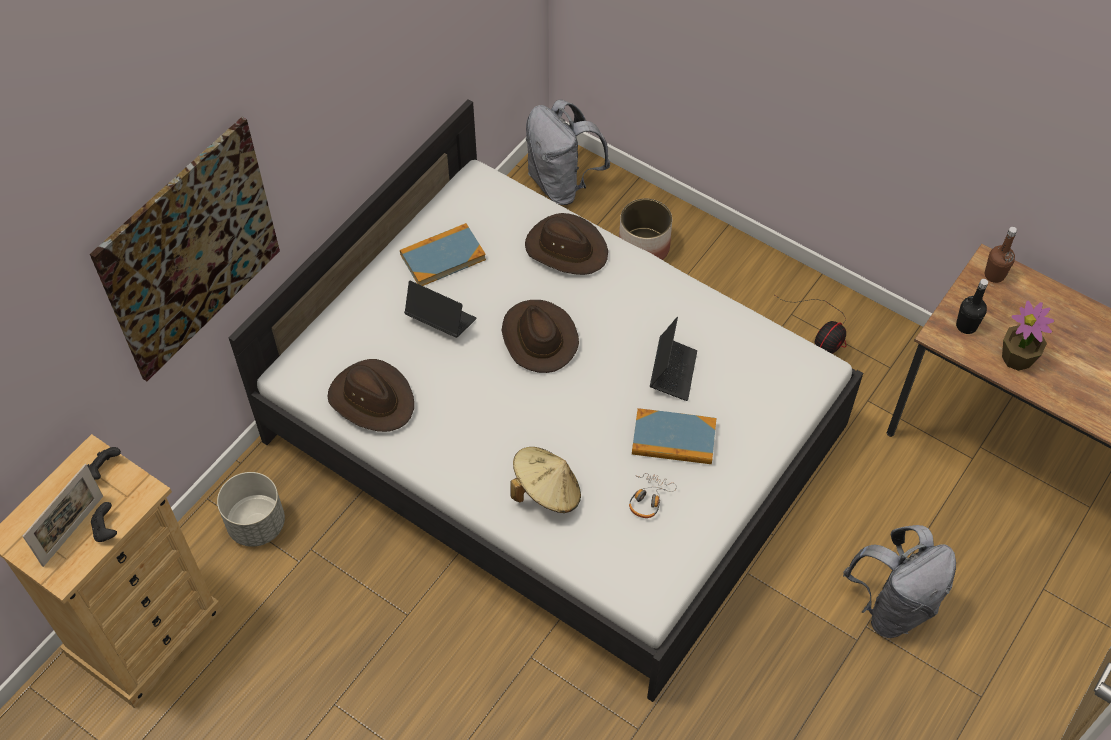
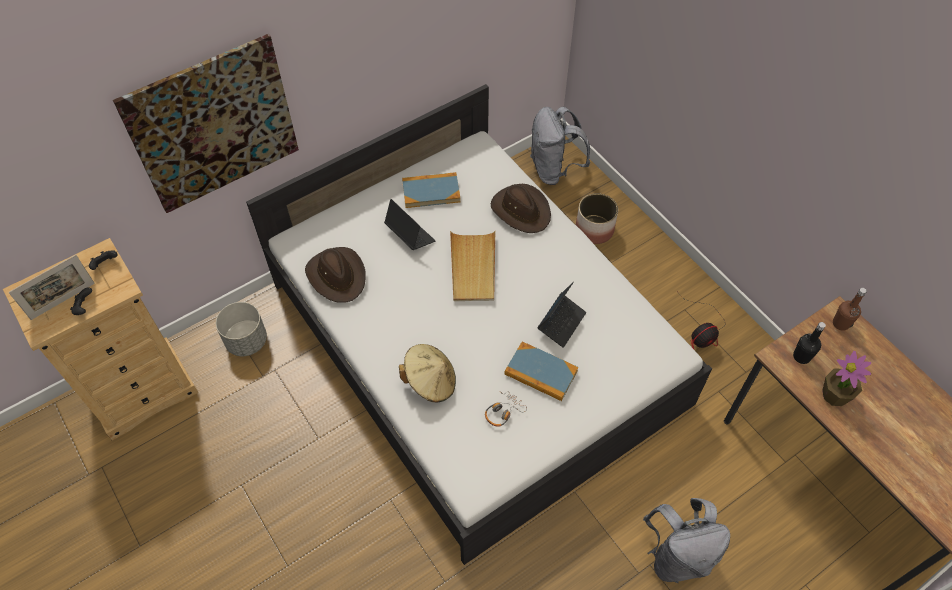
camera: 20 degrees right, 0 degrees up
brown hat [501,300,579,373] -> beige tray [450,231,495,301]

